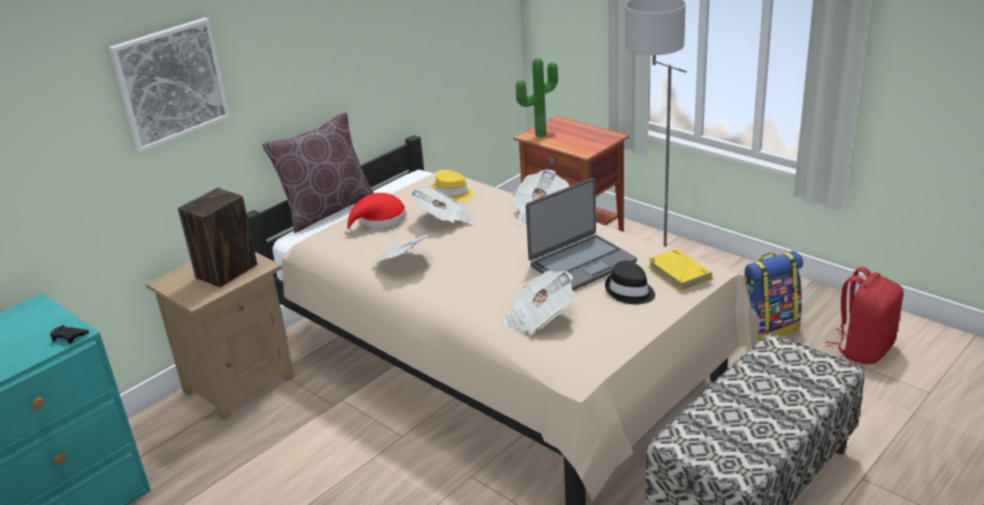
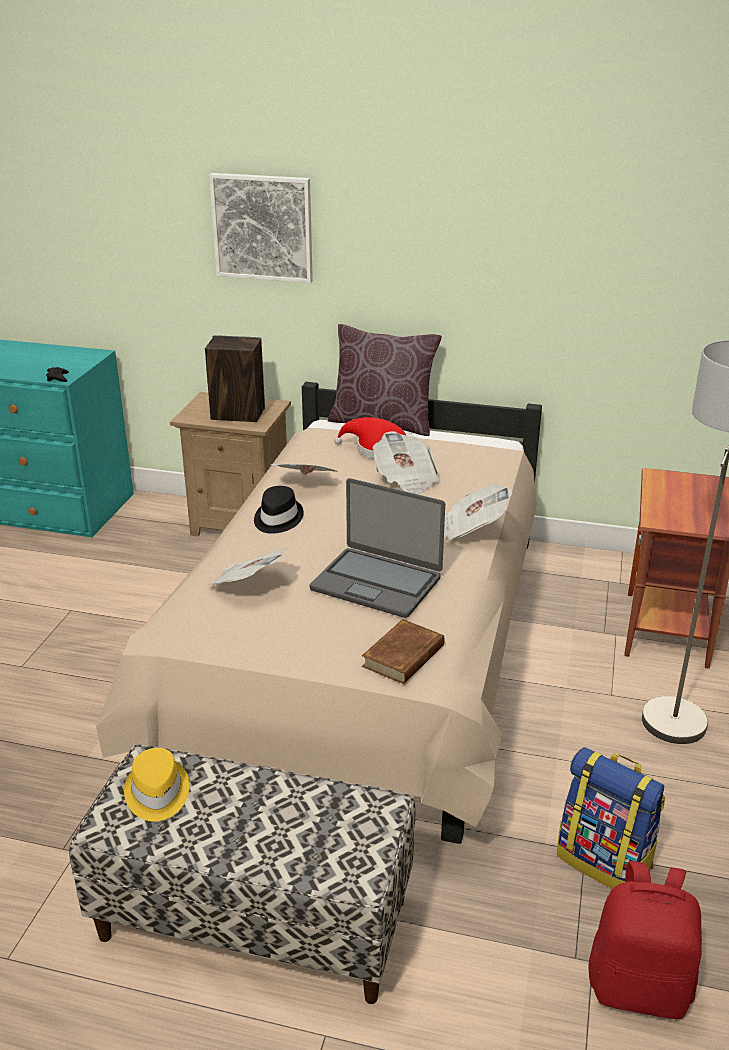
camera: 60 degrees right, 0 degrees up
yellow hat [431,170,474,202] -> yellow hat moved to [124,748,190,822]
potted plant [516,58,558,137] -> none
black hat [605,260,655,304] -> black hat moved to [254,486,304,534]
yellow book [648,249,712,292] -> brown book [362,619,445,684]

